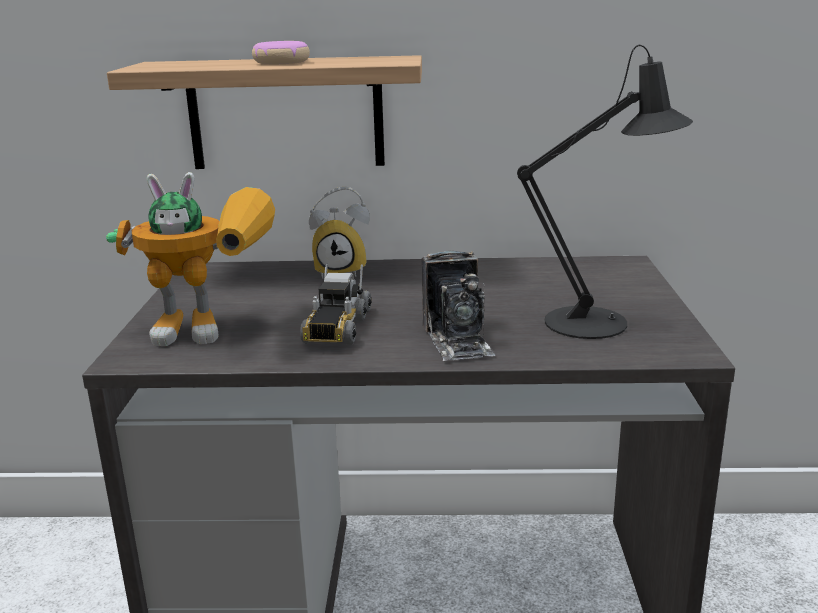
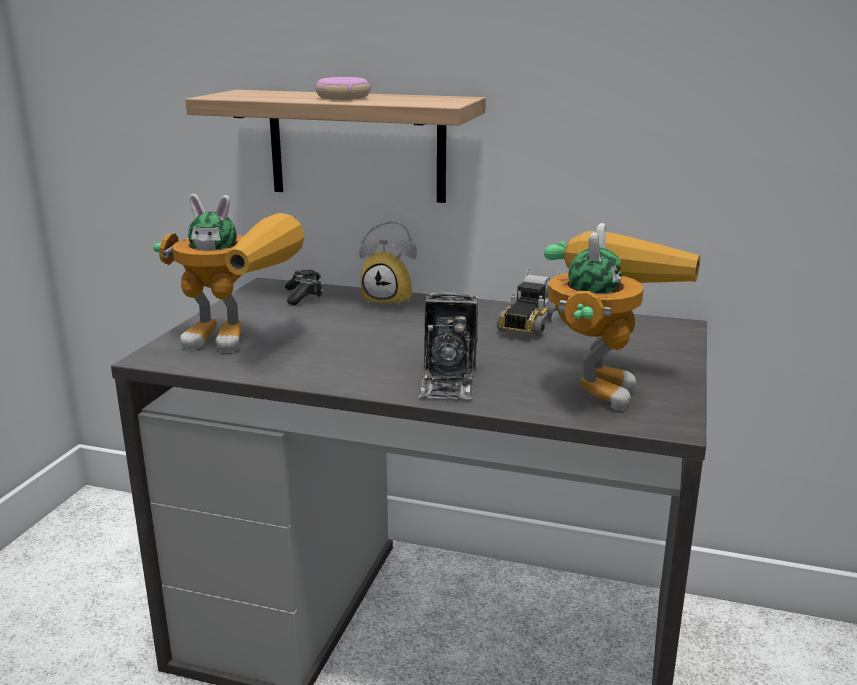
camera: 15 degrees right, 0 degrees up
toy truck [300,264,372,345] -> toy truck moved to [497,267,560,337]
black table lamp [517,45,693,339] -> toy robot [544,223,700,411]
none -> game controller [285,270,323,305]

